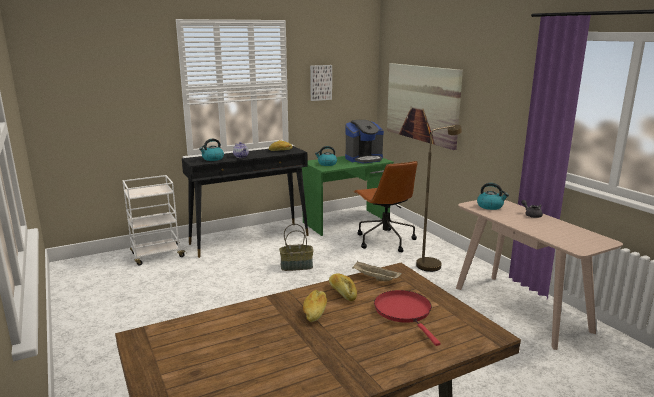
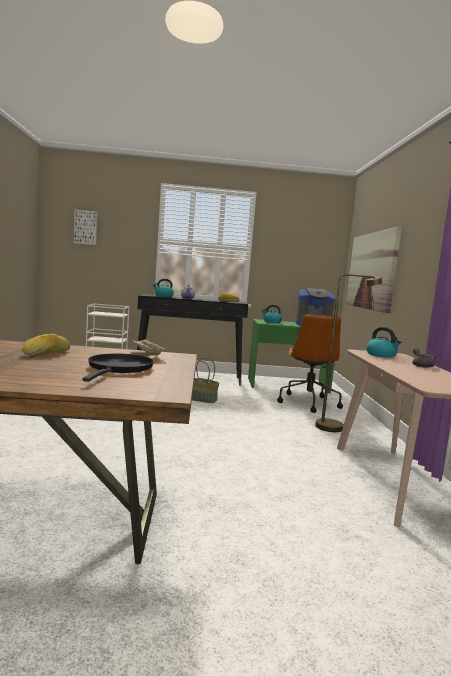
camera: 25 degrees right, 10 degrees down
picture [310,65,332,101] -> picture moved to [74,210,97,245]
bread [329,274,357,301] -> none
red frying pan [374,290,441,346] -> black frying pan [83,353,154,382]

